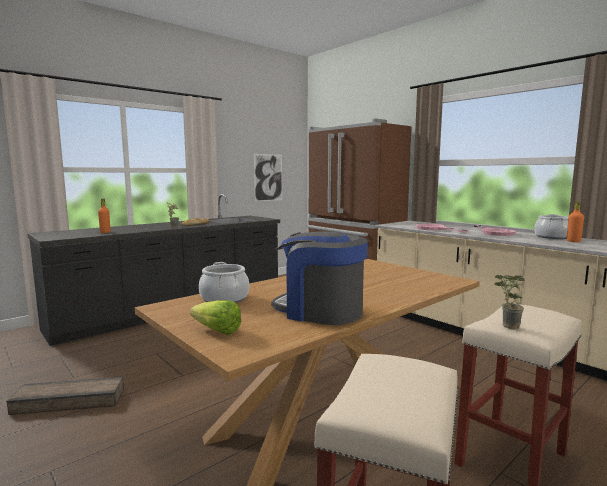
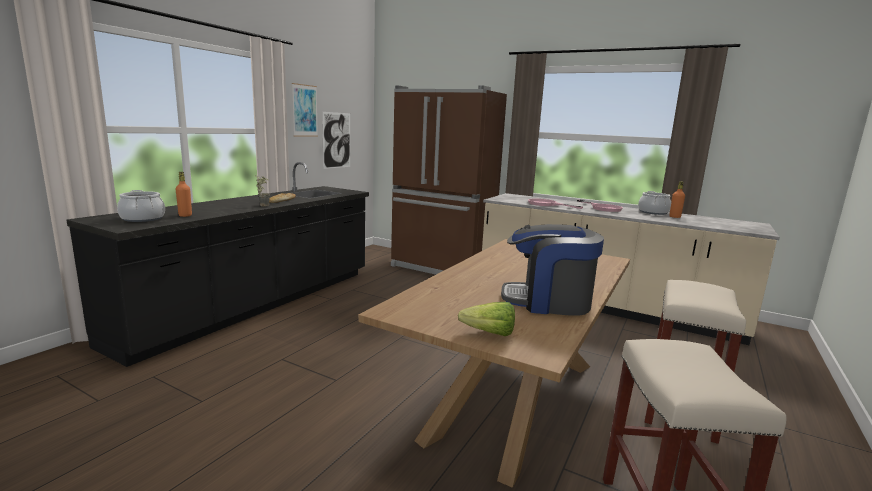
camera: 20 degrees left, 5 degrees up
crate [6,377,124,415] -> none
cooking pot [199,262,249,303] -> cooking pot moved to [117,190,165,222]
potted plant [494,275,525,330] -> none
none -> picture [292,83,318,136]

